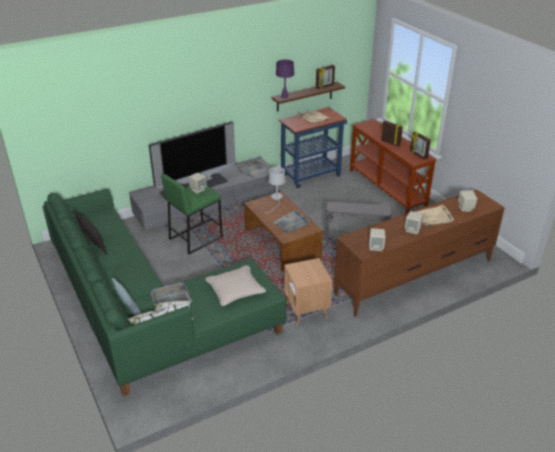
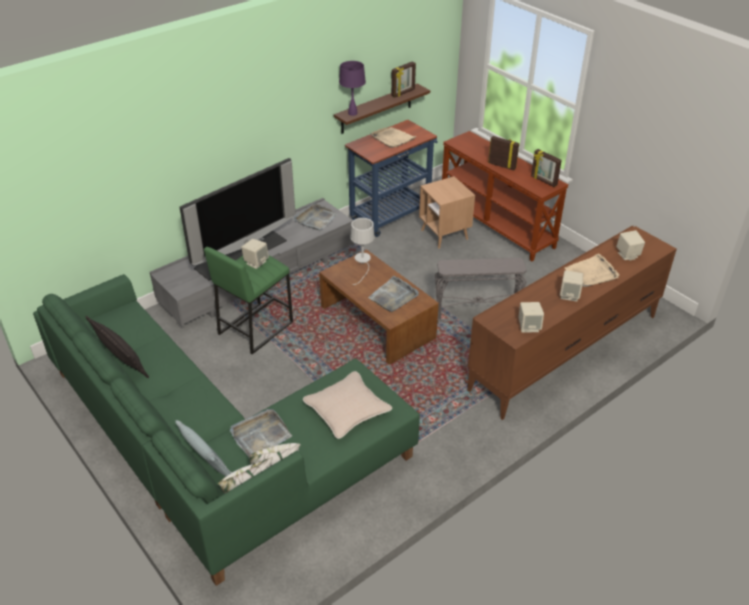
camera: 10 degrees left, 5 degrees up
brown side table [284,258,333,325] -> brown side table moved to [419,176,475,249]

